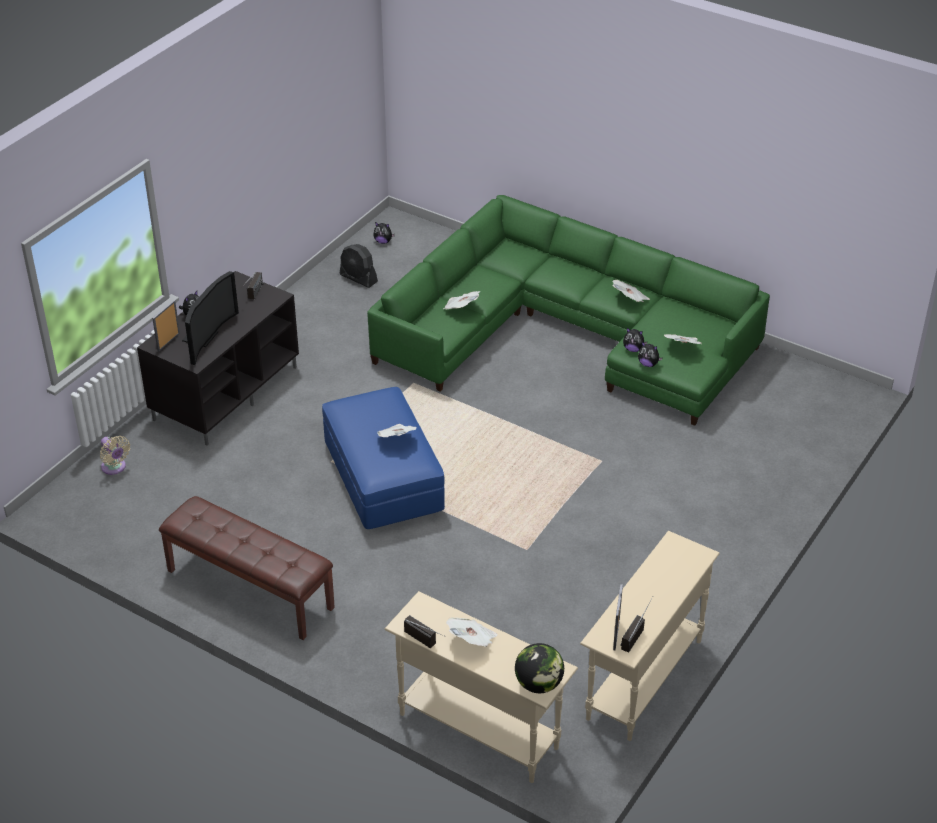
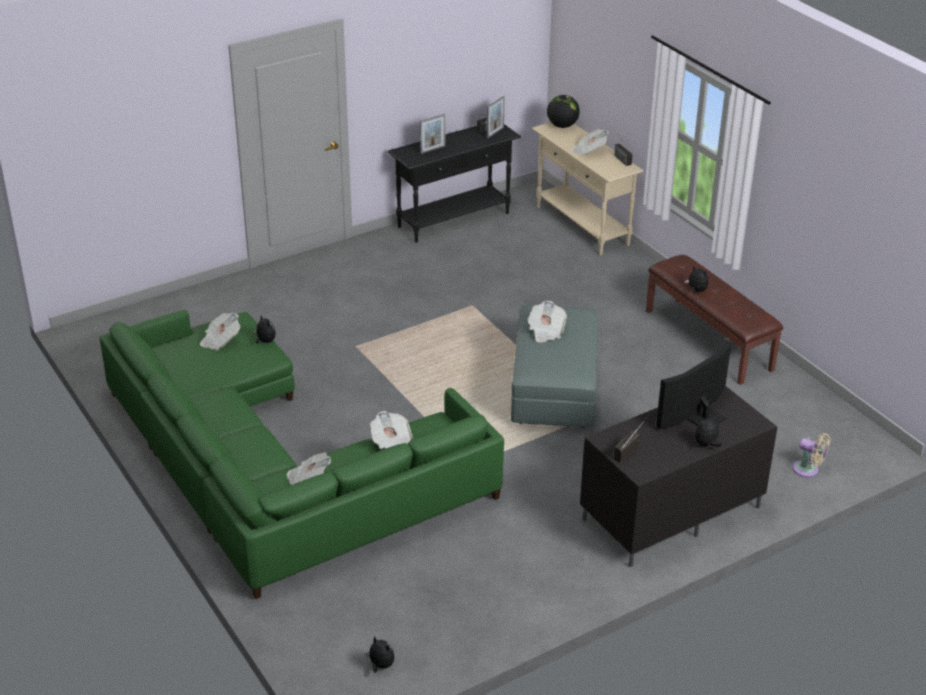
camera: 155 degrees left, 5 degrees down
beige fan [100,436,130,475] -> beige fan turned 135 degrees clockwise [792,433,830,477]
picture frame [152,300,180,351] -> picture frame moved to [420,114,445,154]
blue ottoman [322,387,445,529] -> grey ottoman [511,305,598,428]
black fan [339,244,378,288] -> none
beige console table [580,531,720,741] -> black console table [387,124,521,243]
newspaper [612,280,650,302] -> newspaper moved to [287,452,331,485]
plush toy [623,328,648,352] -> plush toy moved to [685,265,708,293]

